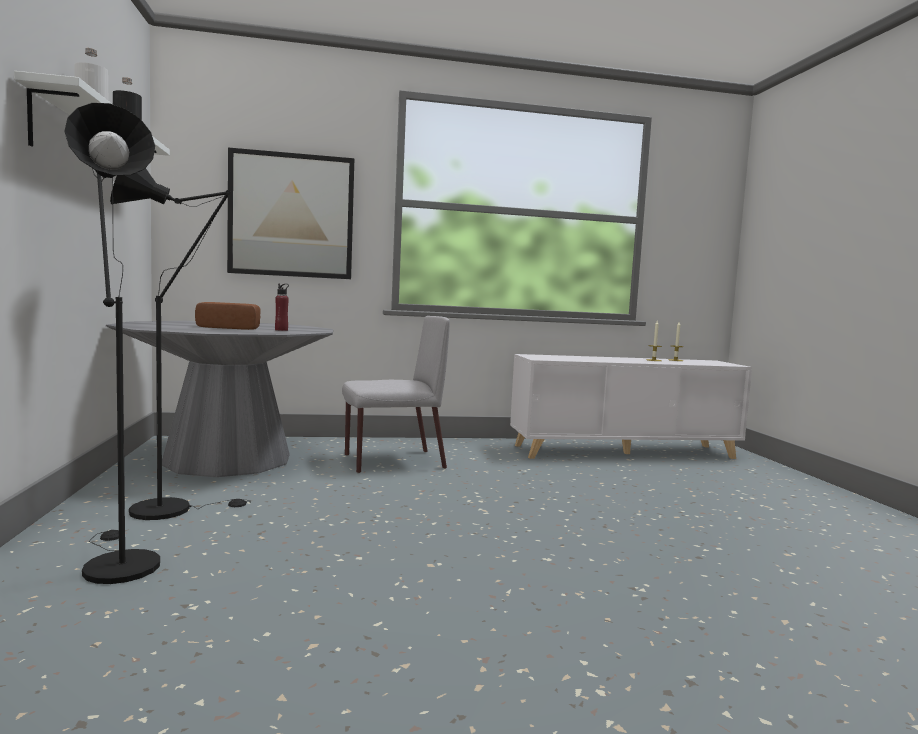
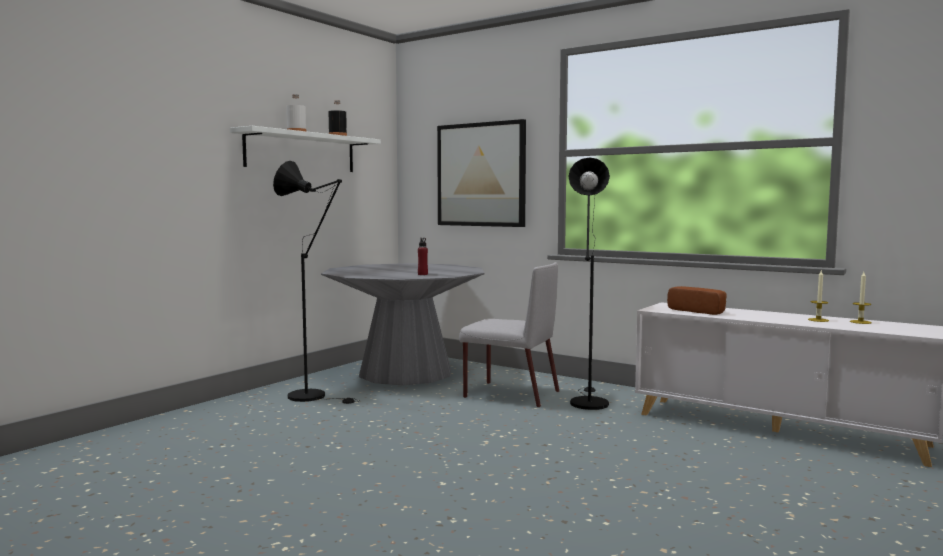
camera: 45 degrees right, 0 degrees up
black floor lamp [64,103,160,584] -> black floor lamp moved to [568,157,610,410]
bread [195,302,260,330] -> bread moved to [667,286,726,315]

